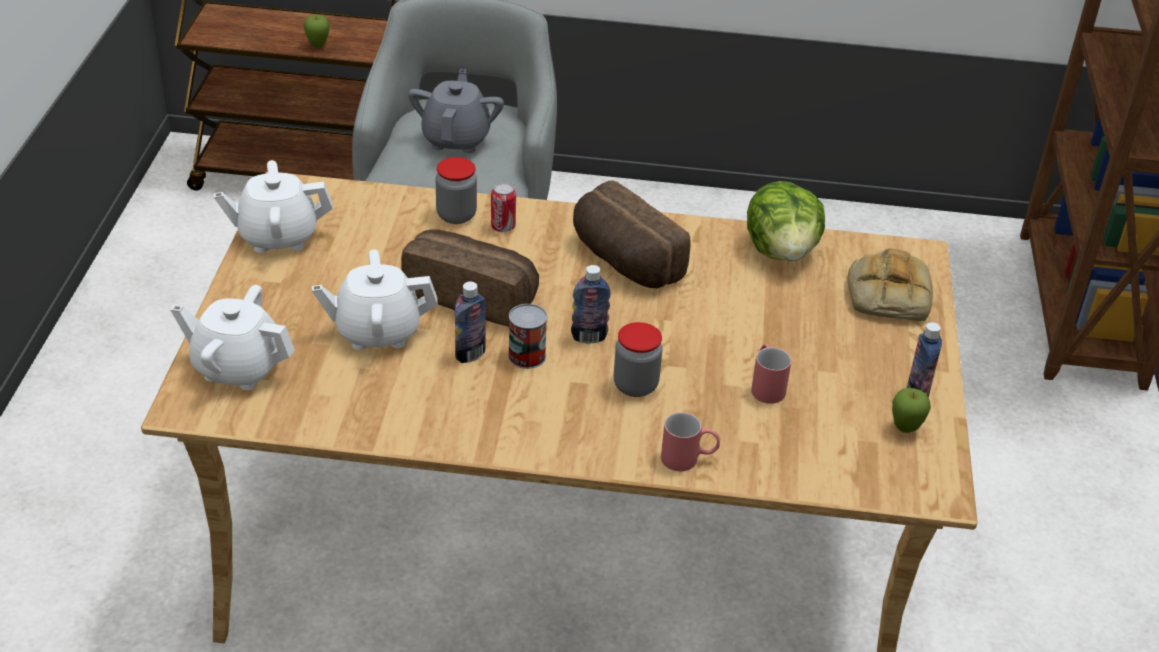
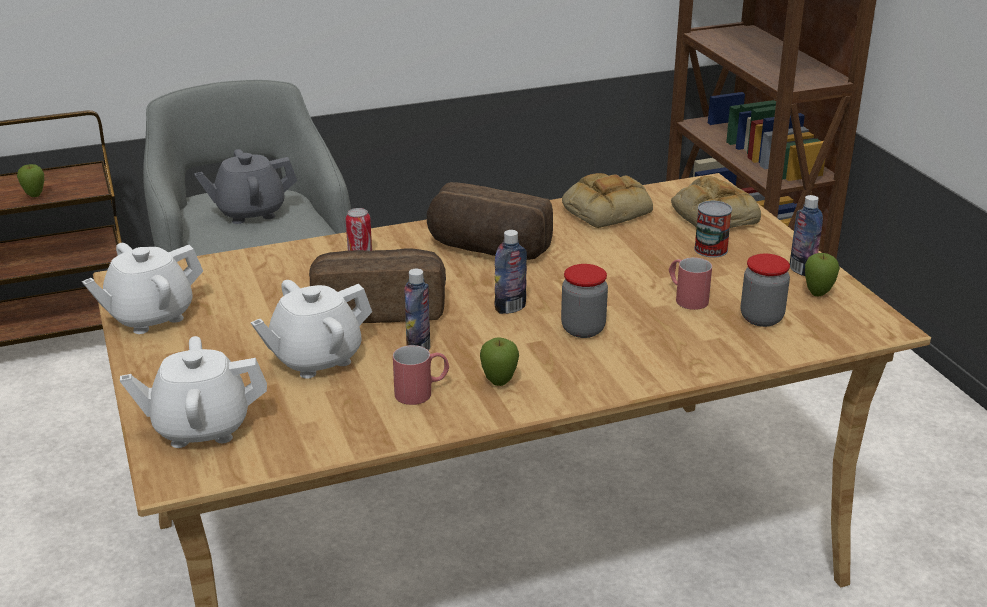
camera: 25 degrees left, 10 degrees down
grey teapot [408,69,504,153] -> grey teapot turned 90 degrees counterclockwise [194,149,297,224]
jar [436,157,477,224] -> jar moved to [741,254,790,327]
can [508,304,547,369] -> can moved to [694,201,732,258]
red mug [661,412,720,471] -> red mug moved to [393,345,449,405]
lettuce [747,181,825,261] -> bread [562,173,653,228]
none -> apple [480,337,519,386]

